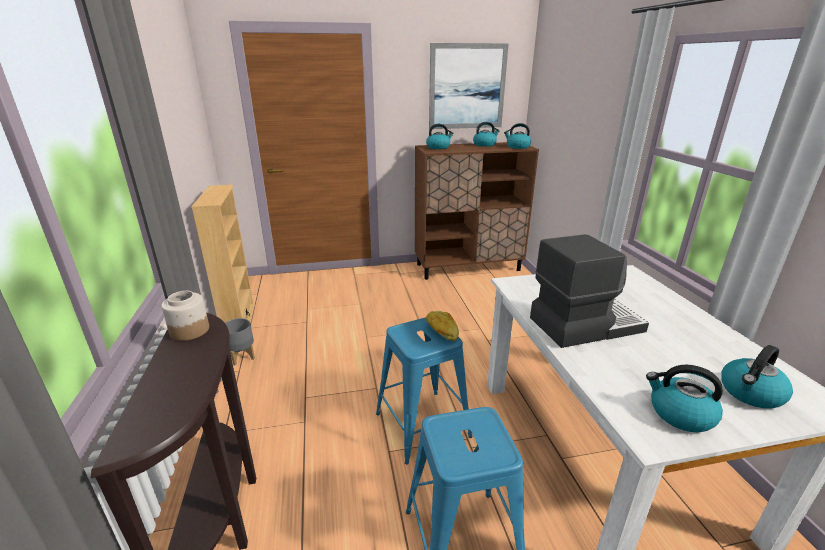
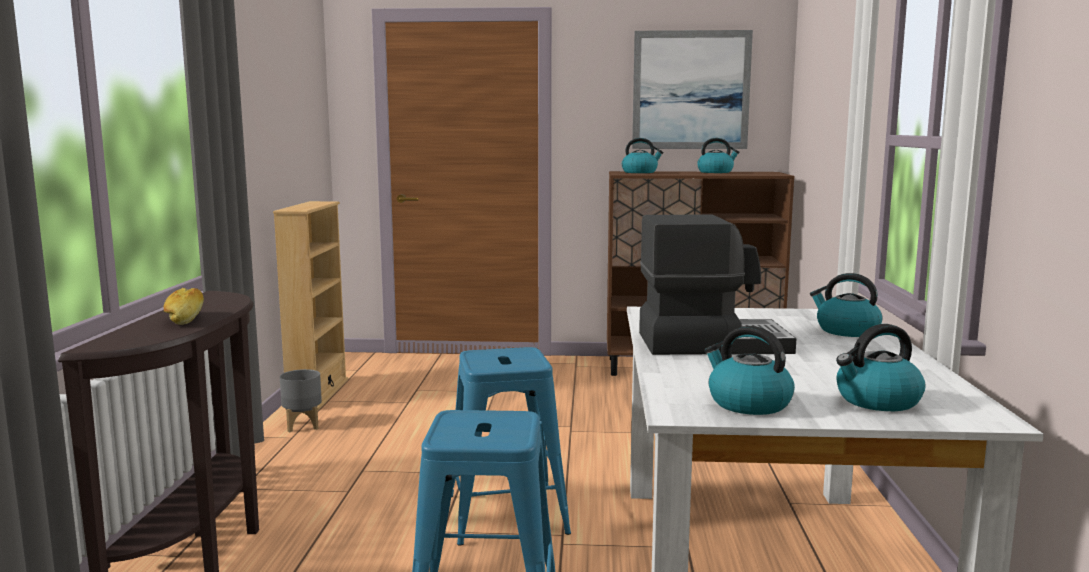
camera: 15 degrees right, 15 degrees down
jar [161,291,209,341] -> none
bread [426,311,459,341] -> bread moved to [164,288,204,325]
kettle [504,123,531,149] -> kettle moved to [810,273,883,337]

